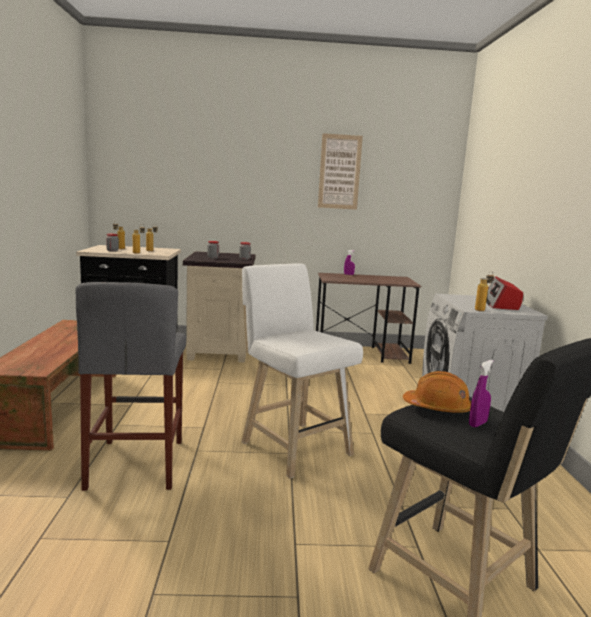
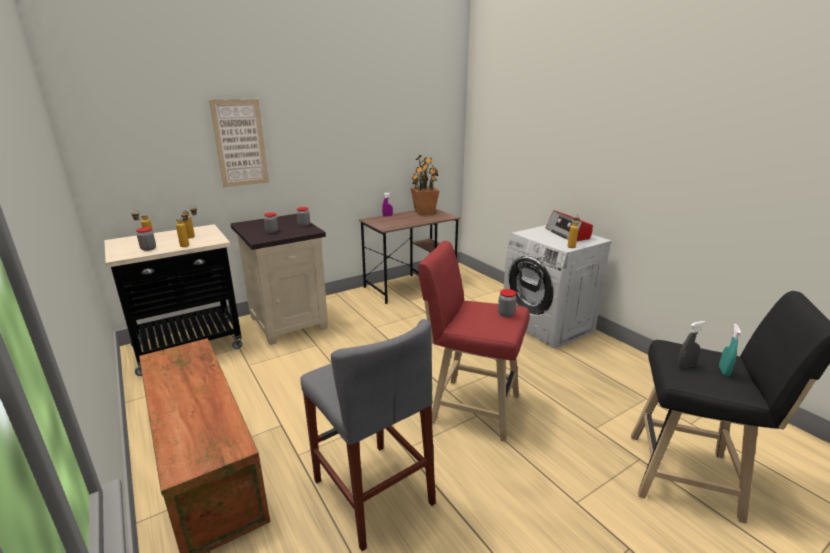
camera: 30 degrees left, 10 degrees up
white stool [242,263,363,478] -> red stool [418,241,530,442]
picture [318,133,363,210] -> picture moved to [209,99,269,187]
orange hard hat [403,371,471,415] -> grey spray bottle [678,321,705,368]
purple spray bottle [469,360,494,427] -> turquoise spray bottle [719,324,741,376]
none -> potted plant [410,155,439,215]
none -> jar [498,289,516,317]

